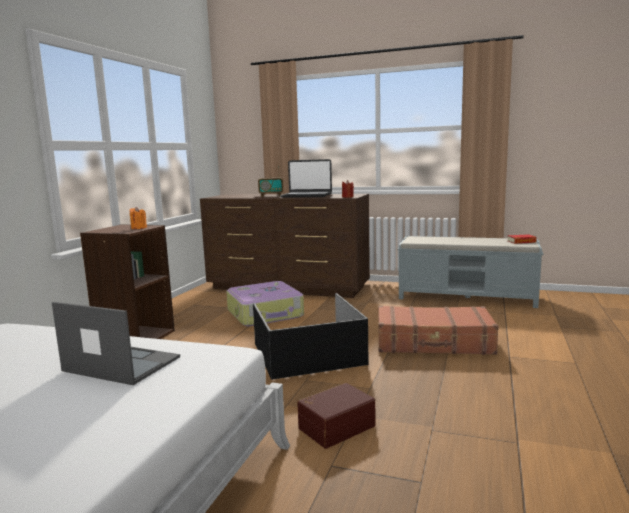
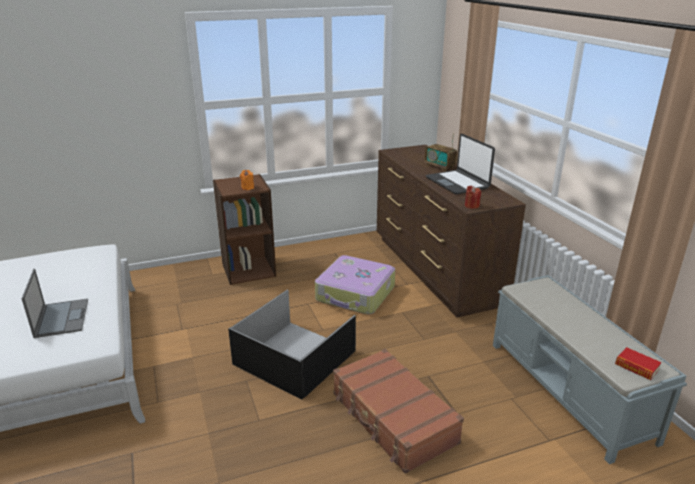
camera: 50 degrees right, 15 degrees up
brown storage box [297,383,375,449] -> none

